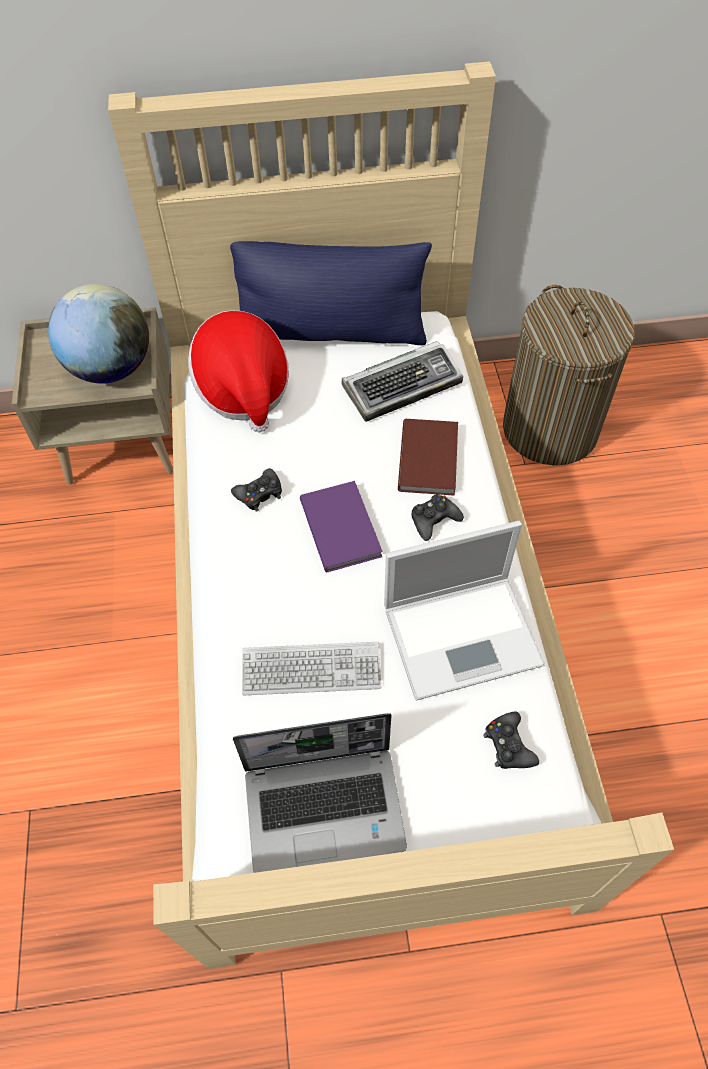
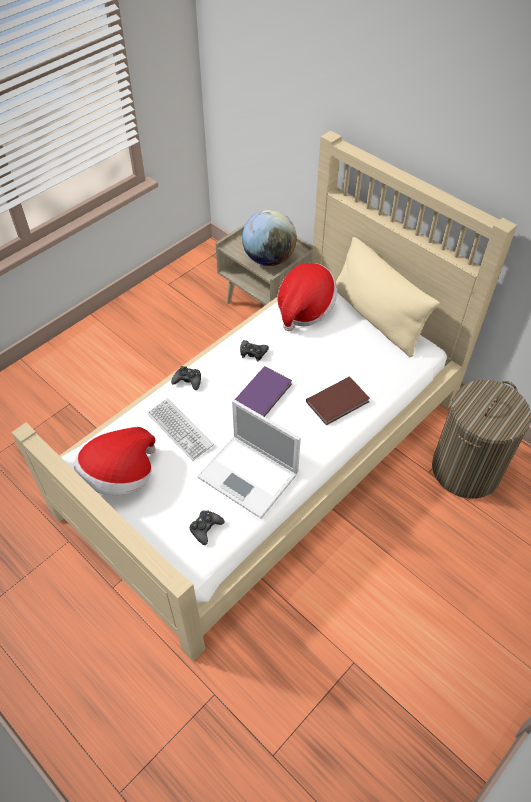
camera: 50 degrees right, 5 degrees down
blue pillow [230,241,432,345] -> beige pillow [336,237,440,357]
laptop [233,713,407,873] -> hat [74,427,156,495]
keyboard [341,341,463,422] -> none
black game controller [411,494,464,541] -> black game controller moved to [171,366,201,390]

